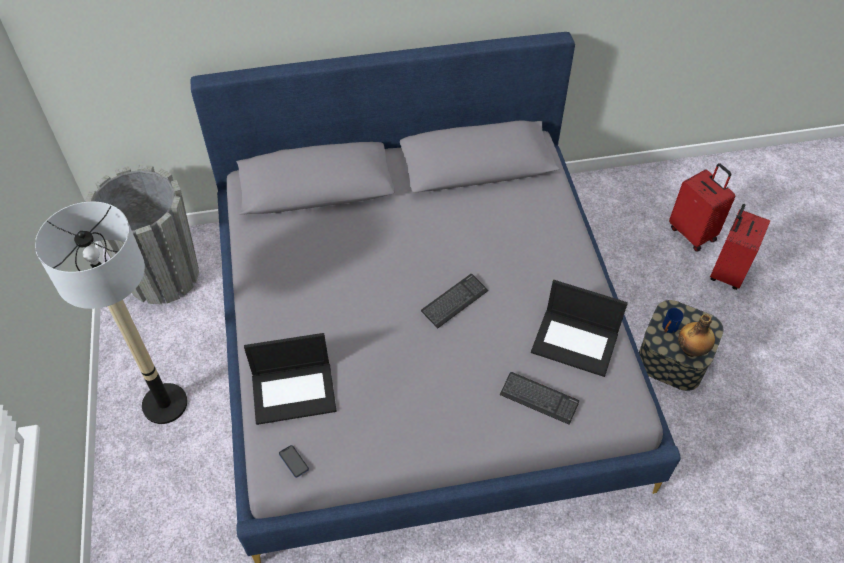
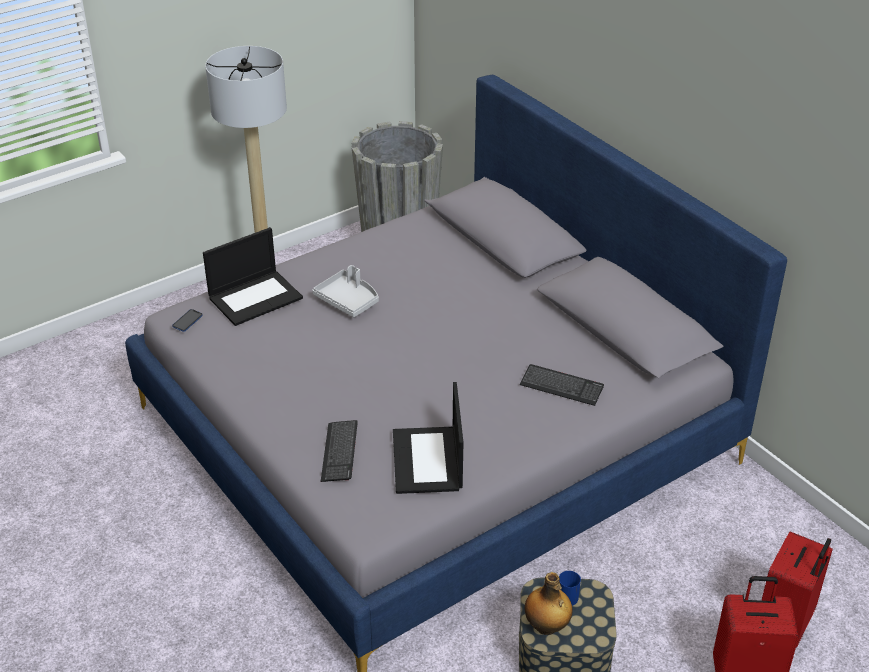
camera: 65 degrees right, 15 degrees down
laptop [244,333,336,425] -> laptop turned 90 degrees counterclockwise [203,227,303,326]
keyboard [421,274,488,329] -> keyboard moved to [520,364,604,406]
none -> grey tray [312,265,379,317]

